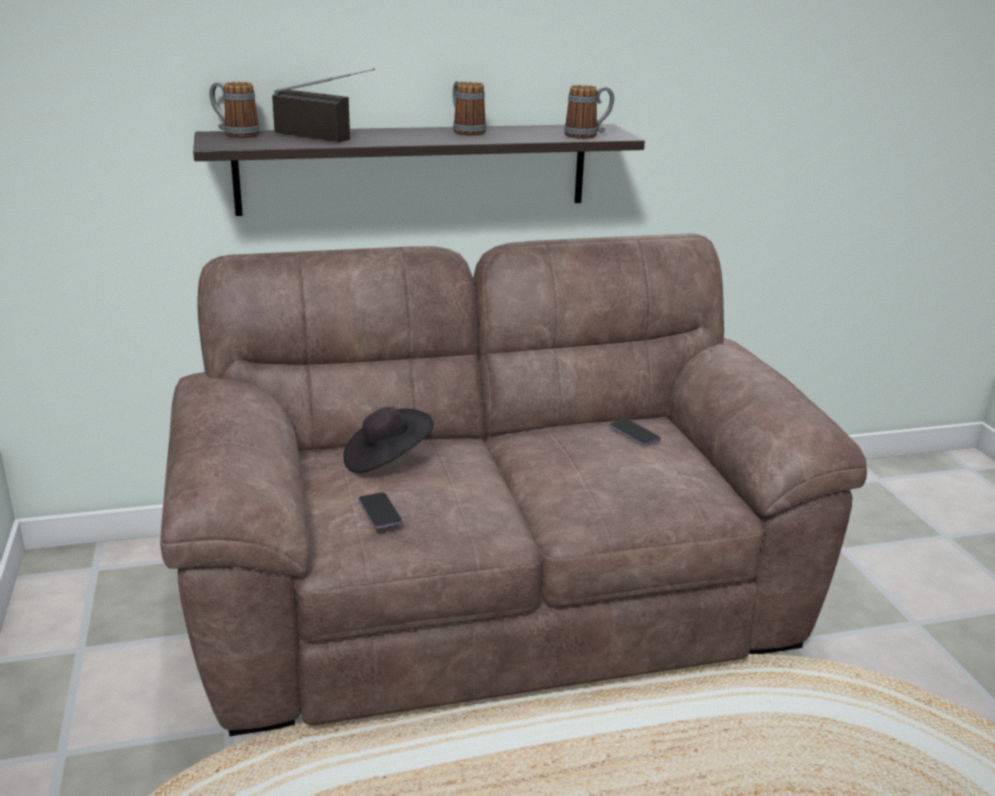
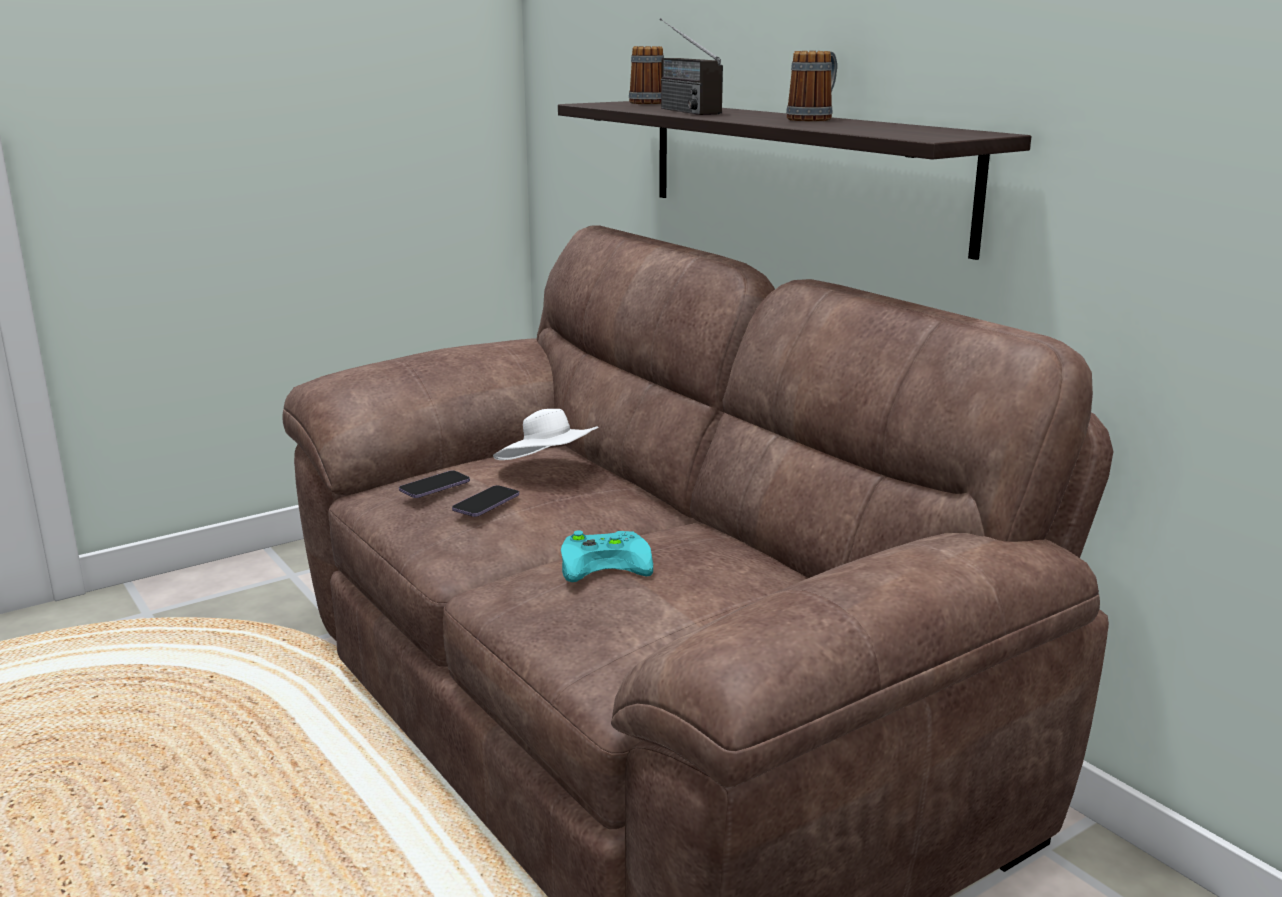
camera: 70 degrees right, 5 degrees down
radio [272,68,375,142] -> radio turned 150 degrees clockwise [660,18,723,115]
black hat [343,407,434,473] -> white hat [493,409,599,460]
mug [564,85,614,139] -> none
phone [609,419,661,446] -> phone moved to [452,485,519,517]
none -> turquoise game controller [561,530,653,582]

